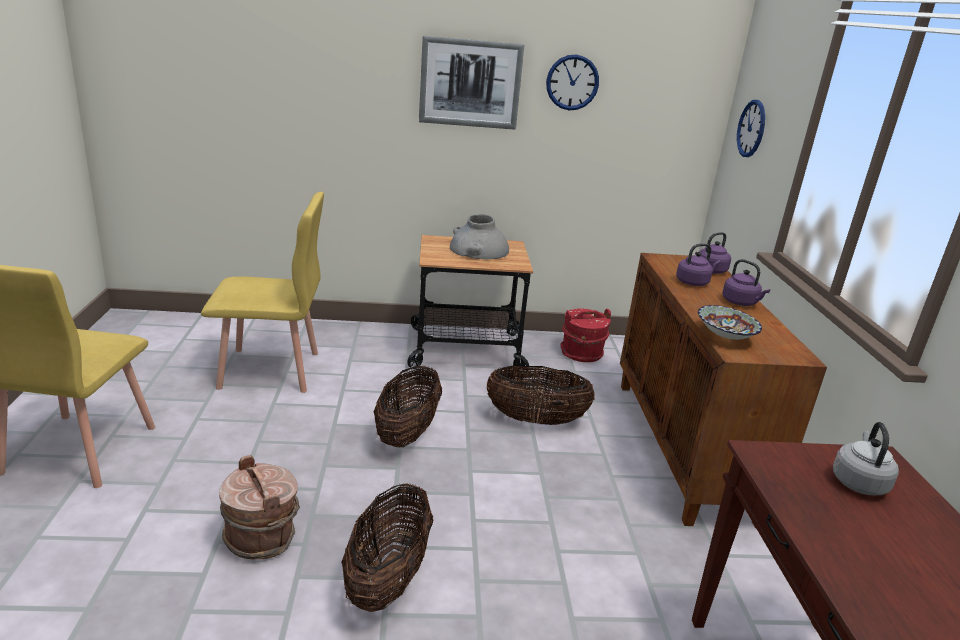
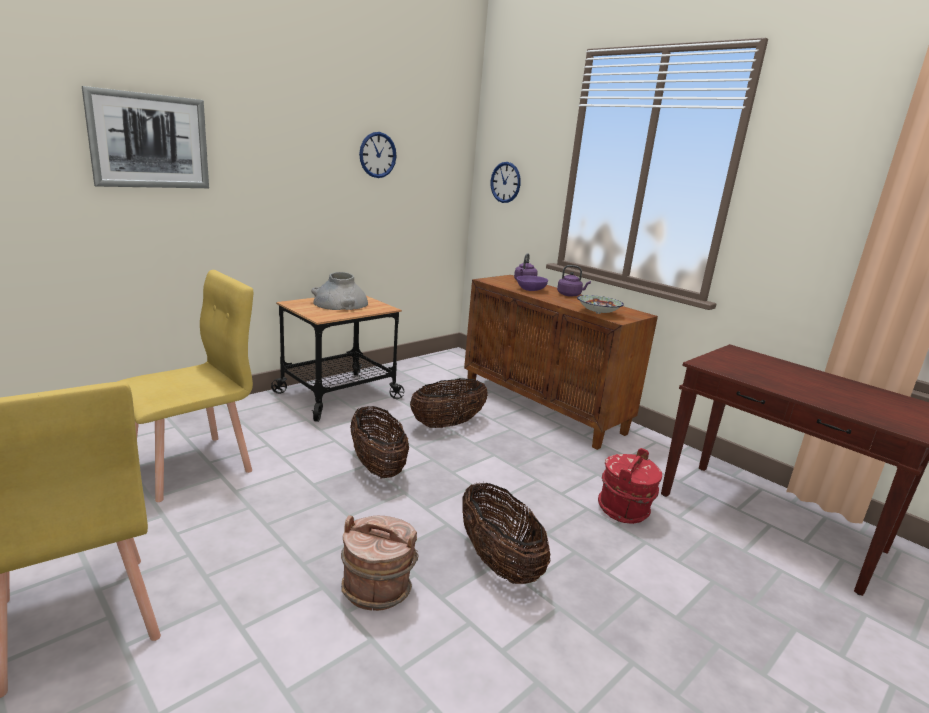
camera: 40 degrees left, 5 degrees down
picture [419,35,524,130] -> picture moved to [82,86,209,188]
red bucket [560,308,611,362] -> red bucket moved to [598,448,662,524]
purple kettle [676,243,720,286] -> purple bowl [517,275,548,291]
grey kettle [833,422,899,496] -> none

